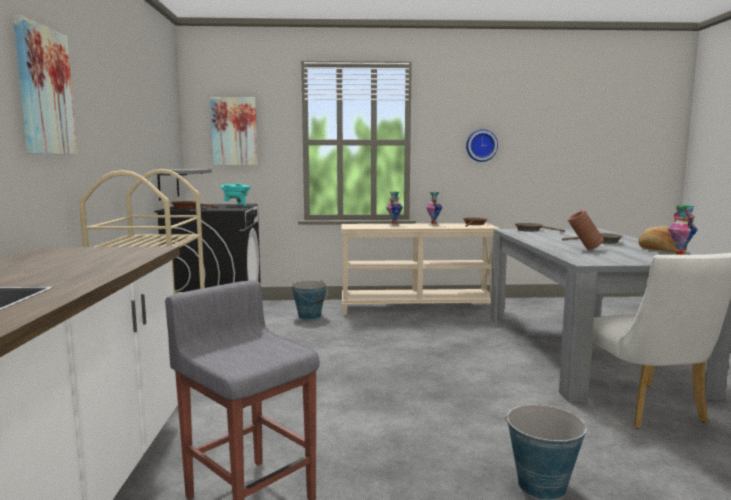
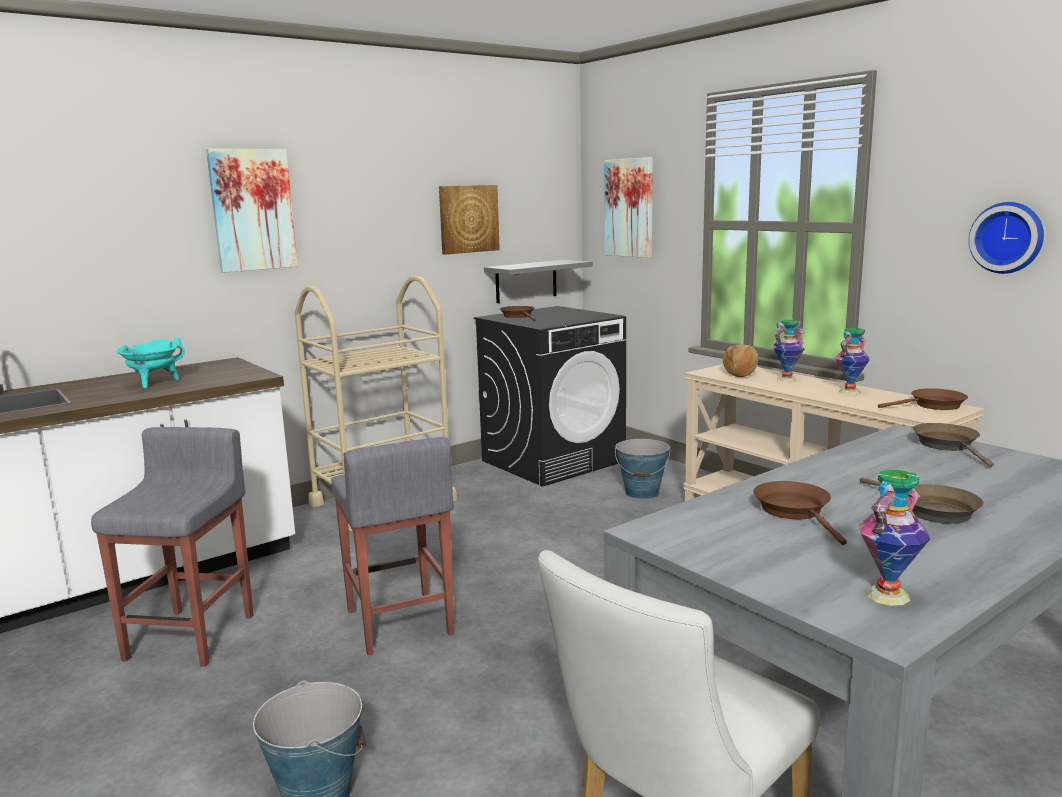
camera: 55 degrees right, 5 degrees up
turquoise cooking pot [220,182,251,207] -> turquoise cooking pot moved to [117,337,185,389]
brown vase [568,210,604,250] -> brown frying pan [753,481,847,545]
bread [638,226,687,252] -> bread moved to [723,344,759,377]
none -> grey stool [331,437,454,656]
none -> picture [439,185,500,255]

